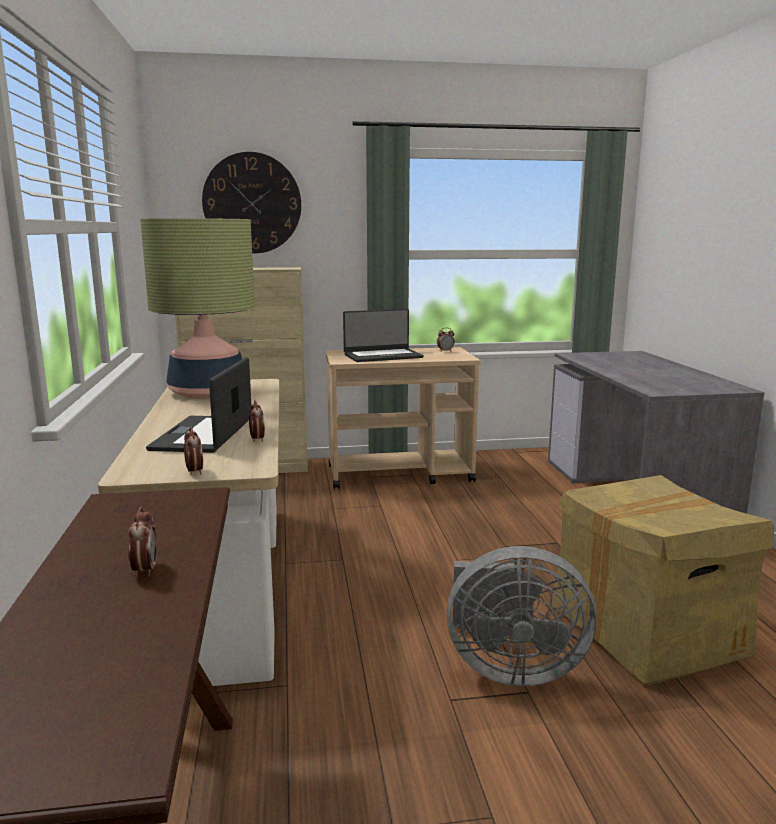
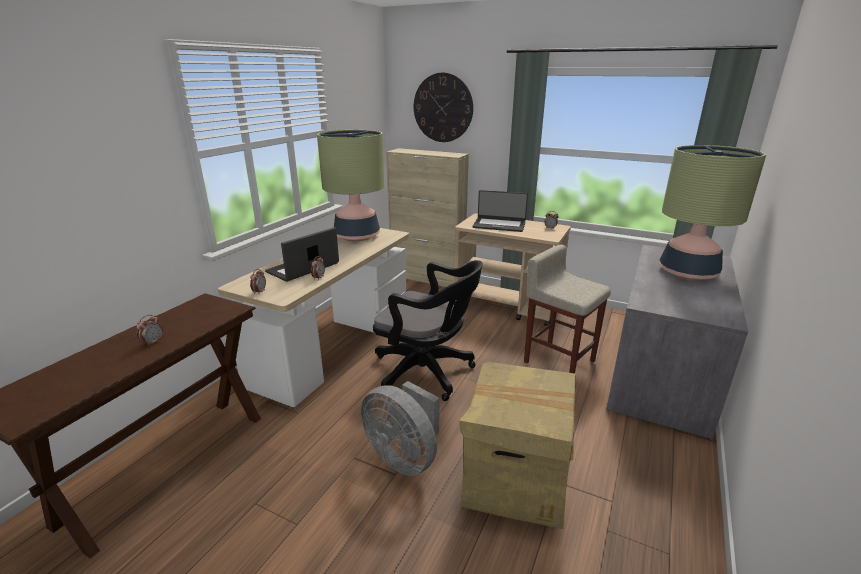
camera: 35 degrees right, 10 degrees up
none -> black office chair [373,260,483,401]
none -> beige stool [524,245,611,373]
none -> table lamp [659,145,766,281]

